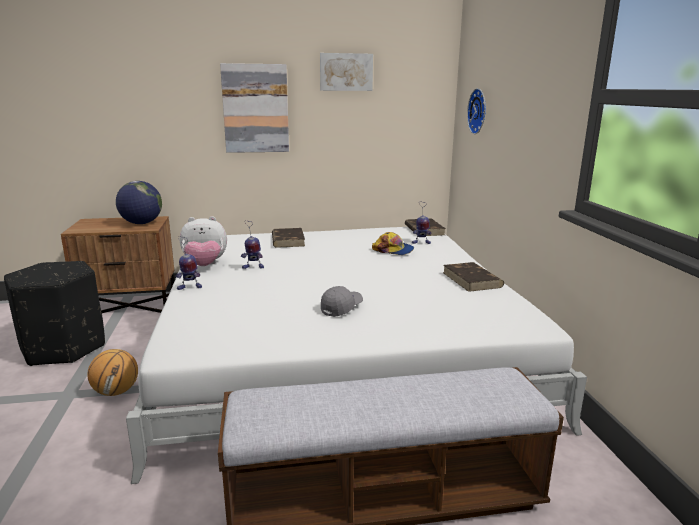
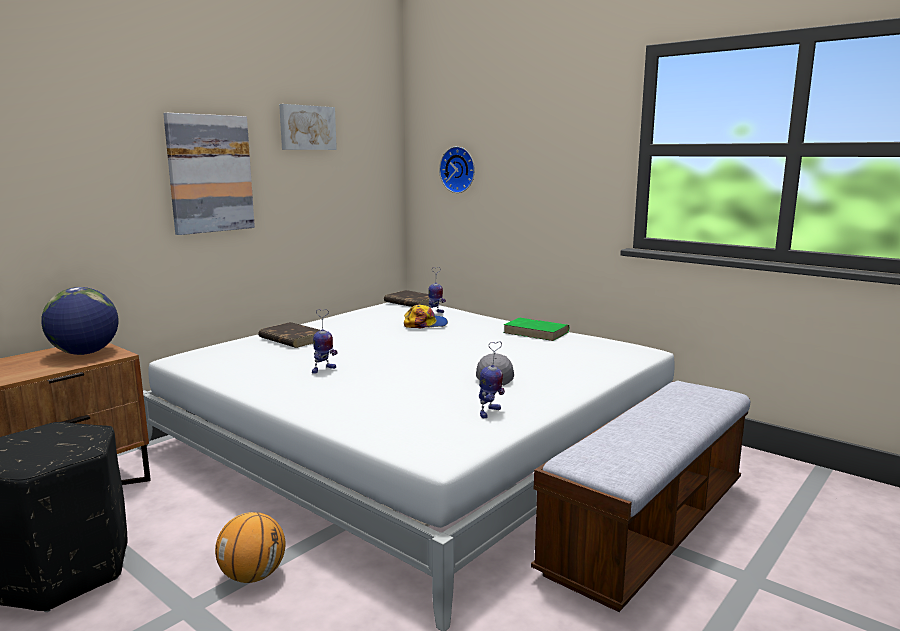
camera: 40 degrees left, 5 degrees down
toy robot [176,236,202,290] -> toy robot moved to [479,341,505,418]
plush toy [180,216,227,266] -> none
brown book [444,262,504,292] -> green book [503,318,569,341]

